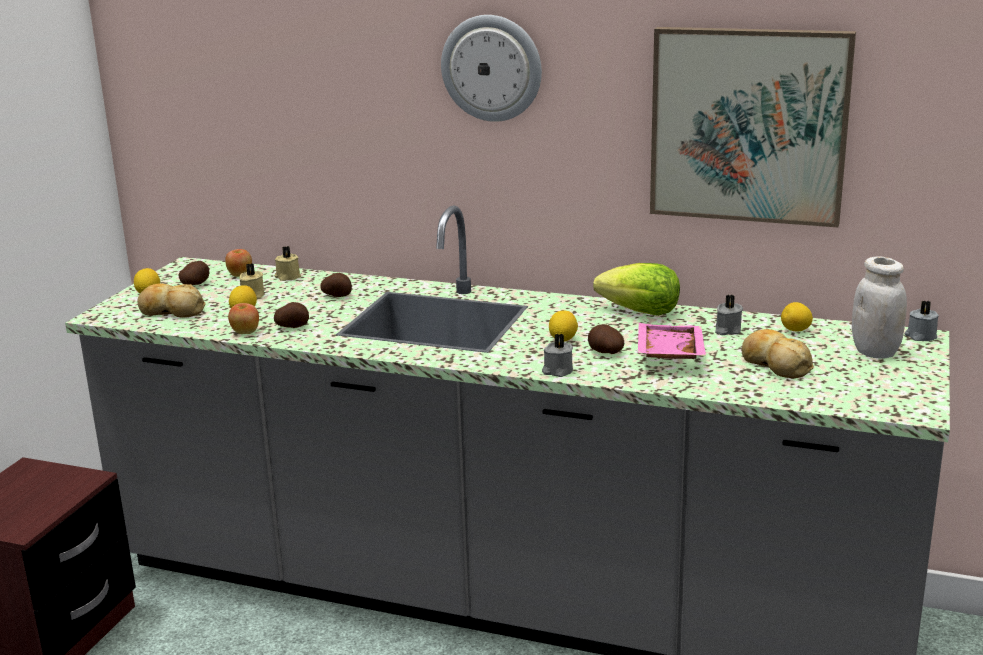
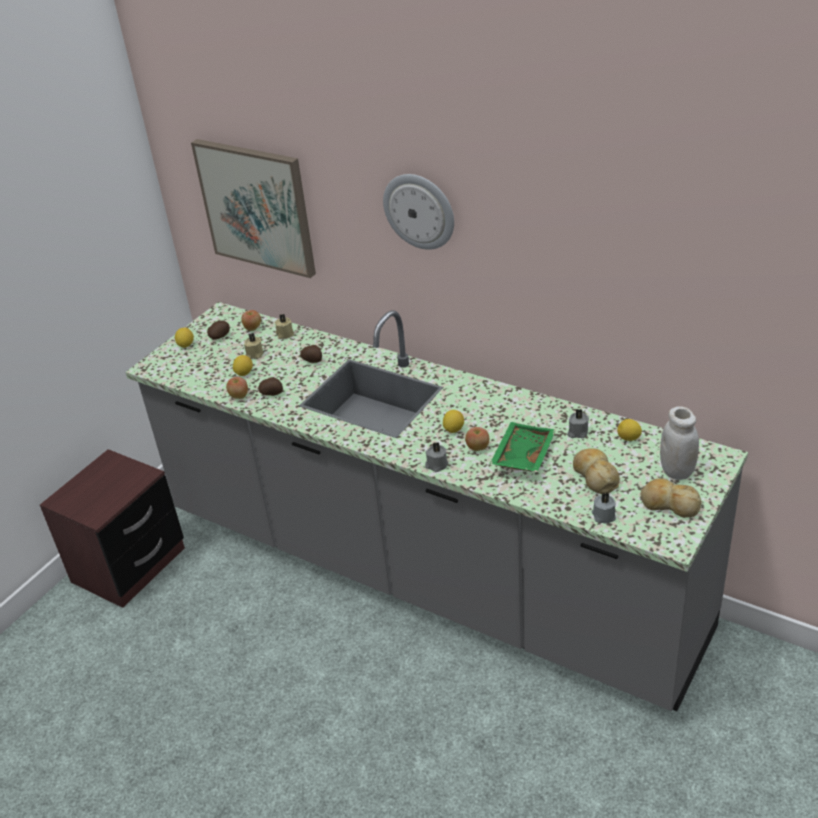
camera: 15 degrees right, 15 degrees up
bread [137,283,206,318] -> bread moved to [641,478,702,518]
potato [588,324,624,354] -> apple [465,427,489,451]
lettuce [593,263,680,316] -> none
pink tray [638,323,706,359] -> green tray [490,422,556,472]
picture [650,27,856,227] -> picture moved to [191,139,316,278]
grey candle [904,300,939,341] -> grey candle moved to [591,492,616,523]

